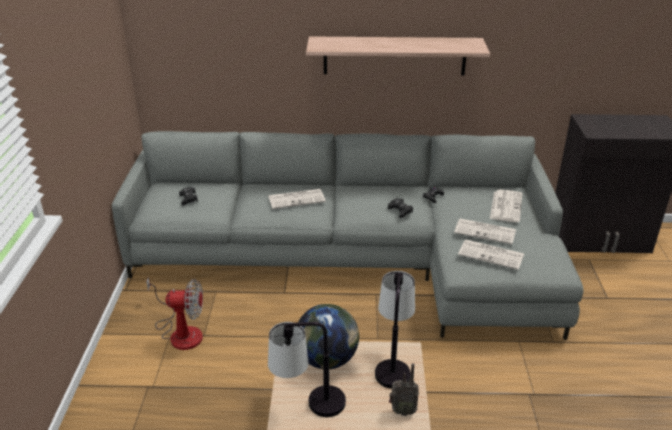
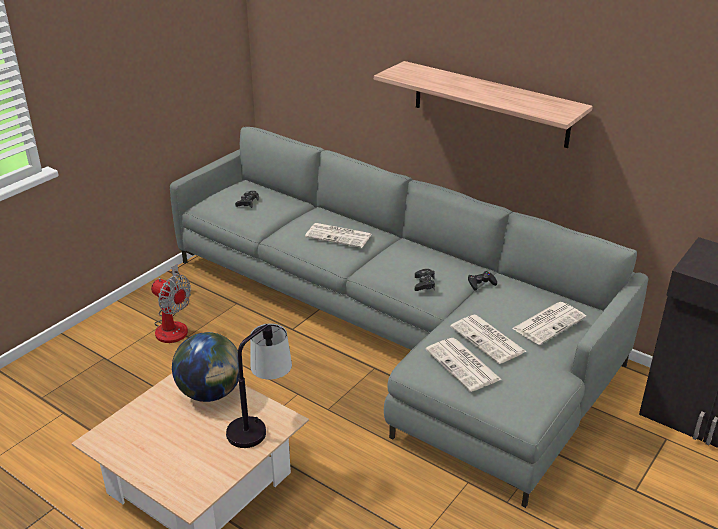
camera: 35 degrees right, 0 degrees up
table lamp [268,322,346,417] -> none
radio [389,363,419,416] -> none

